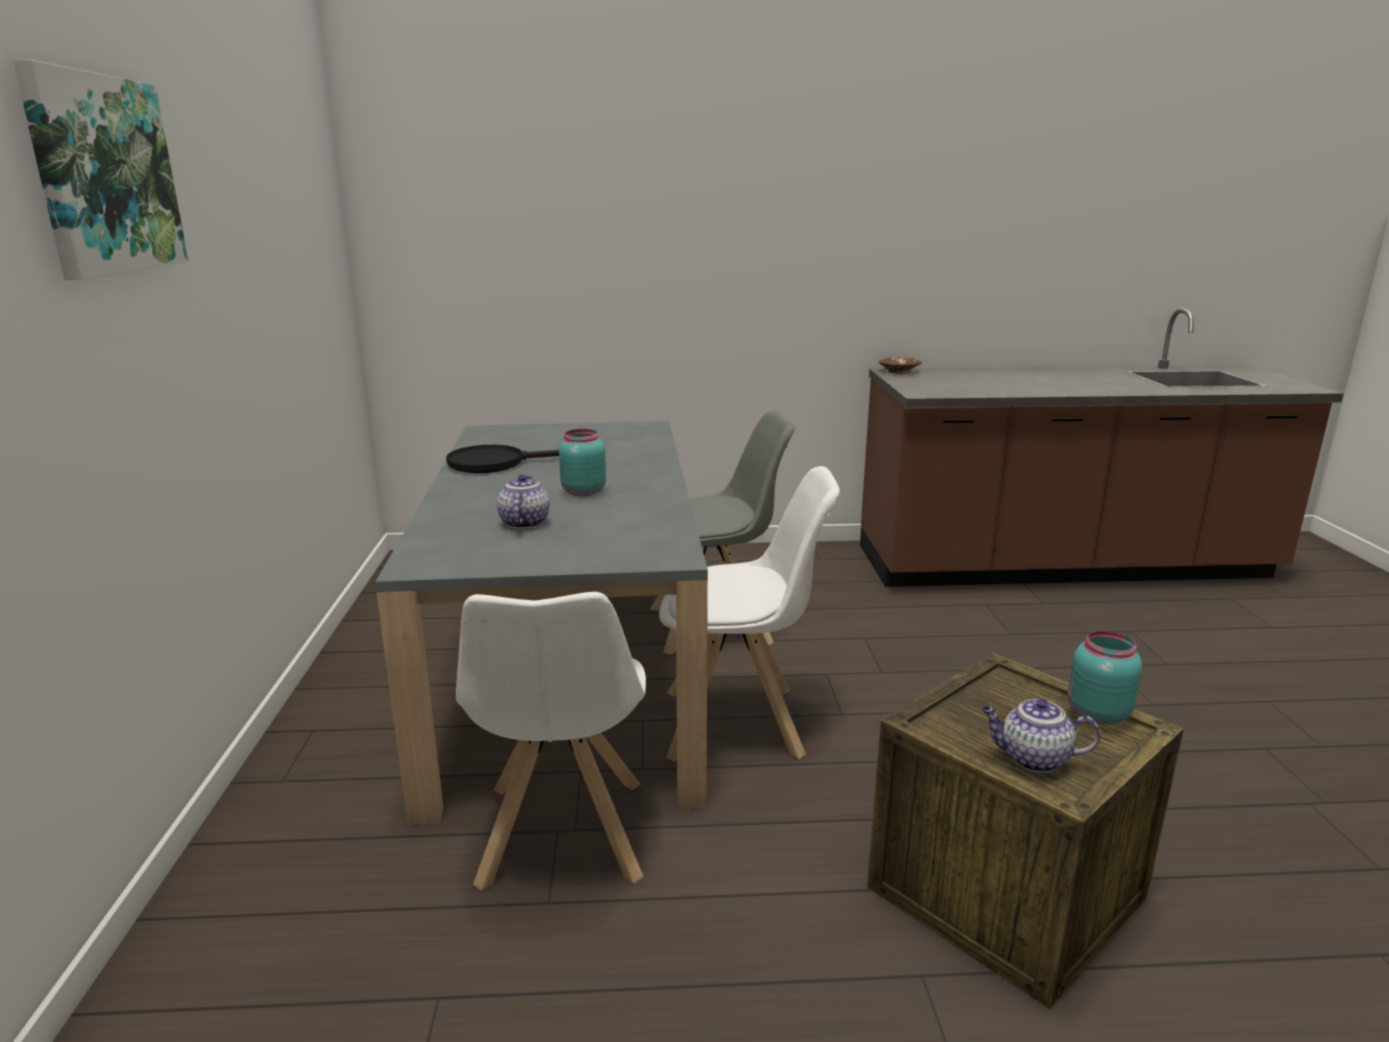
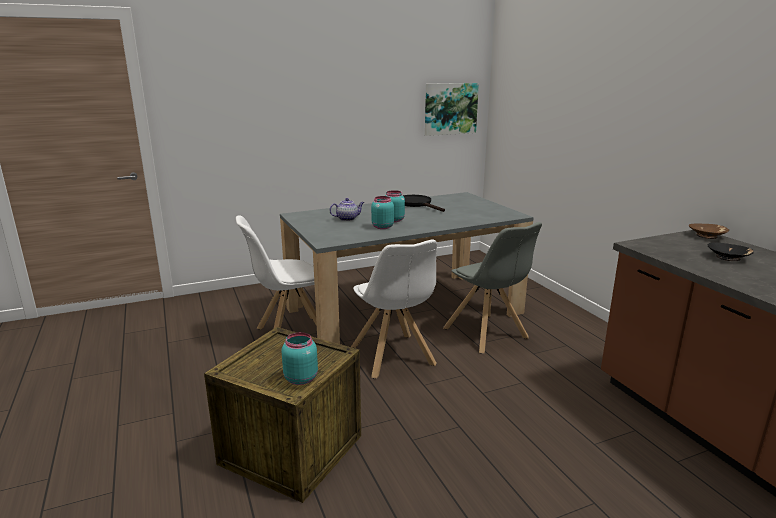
camera: 70 degrees right, 0 degrees up
picture [13,60,188,280] -> picture moved to [425,83,479,136]
teapot [981,699,1101,773] -> none
none -> turquoise jar [371,196,394,229]
none -> black bowl [708,243,754,261]

